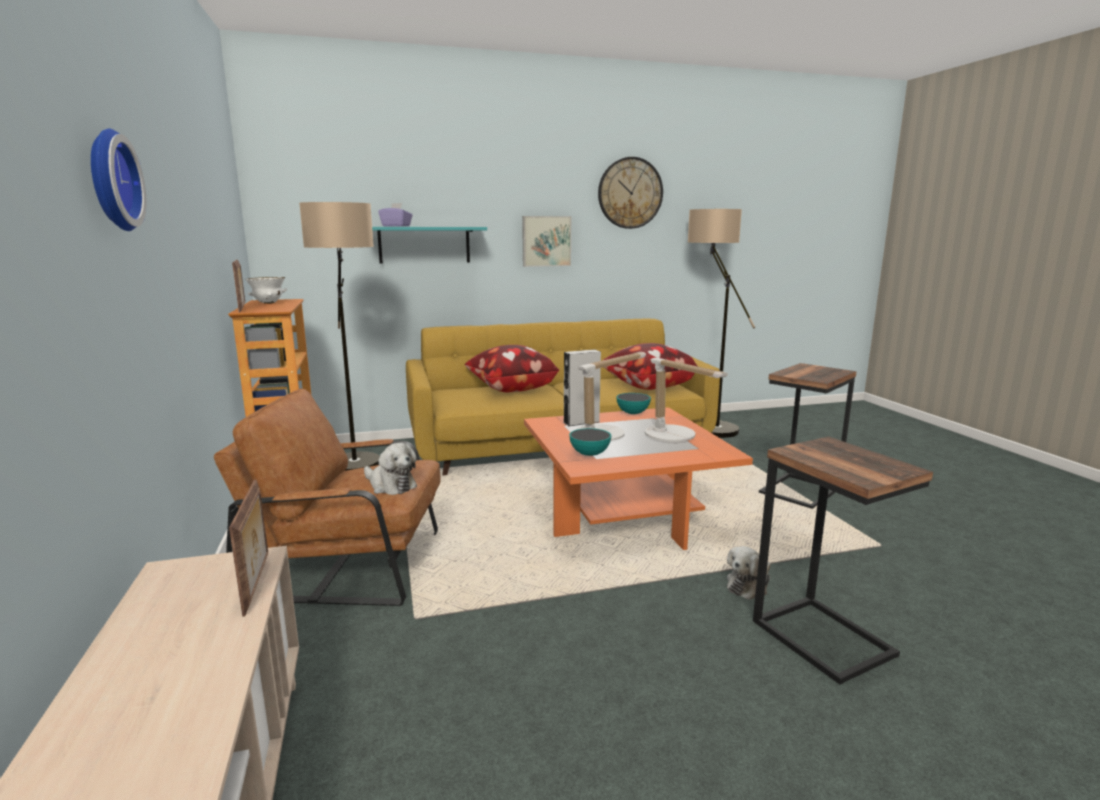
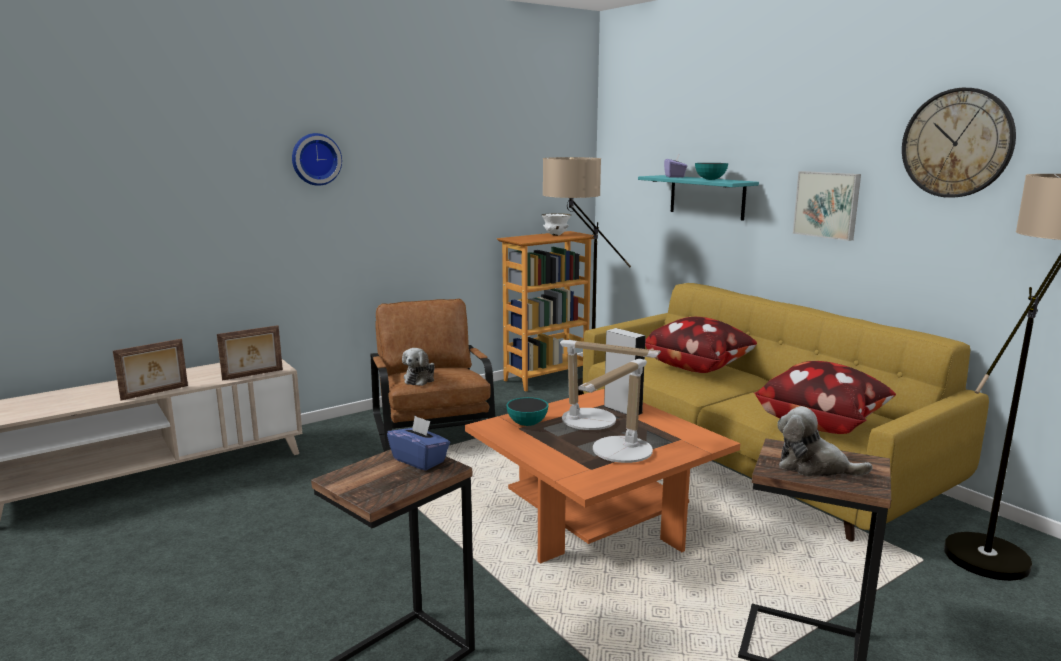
camera: 70 degrees right, 0 degrees up
picture frame [232,260,245,313] -> picture frame moved to [113,339,188,400]
bowl [616,393,651,414] -> bowl moved to [695,163,728,180]
plush toy [727,546,771,600] -> plush toy moved to [777,406,873,476]
none -> blue tissue box [387,416,450,471]

